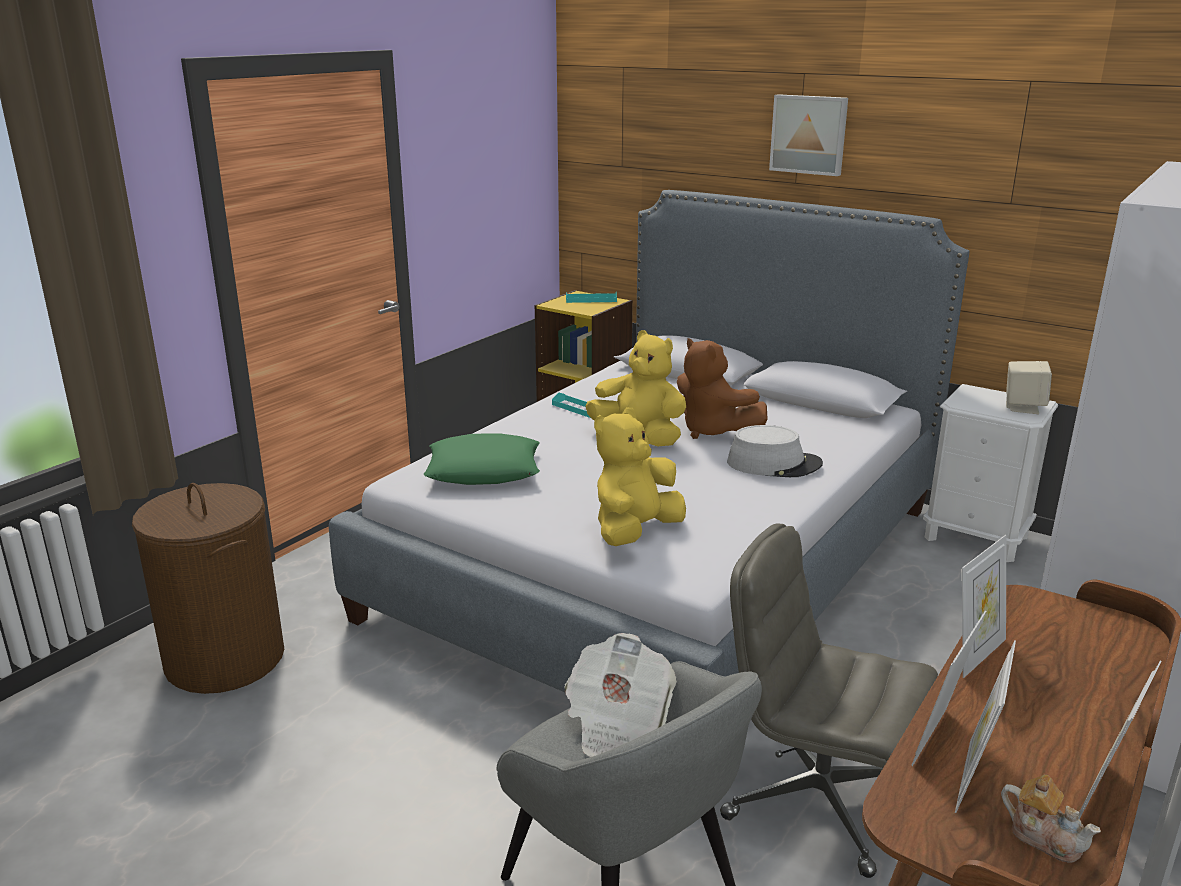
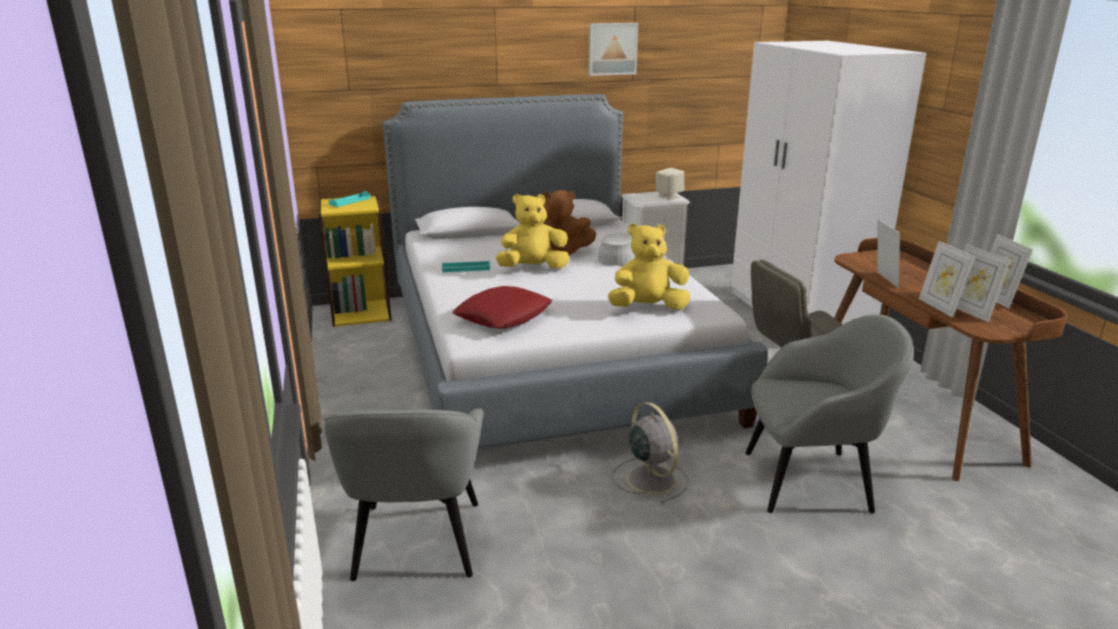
camera: 50 degrees left, 0 degrees up
brown laundry basket [132,483,284,694] -> grey armchair [325,408,483,581]
green pillow [424,433,540,485] -> red pillow [452,286,552,329]
newspaper [564,633,677,757] -> none
yellow plush toy [594,408,686,546] -> yellow plush toy turned 90 degrees clockwise [608,223,690,310]
picture [769,94,848,176] -> picture moved to [589,23,638,76]
teapot [1001,775,1101,863] -> none
none -> grey fan [612,402,688,504]

